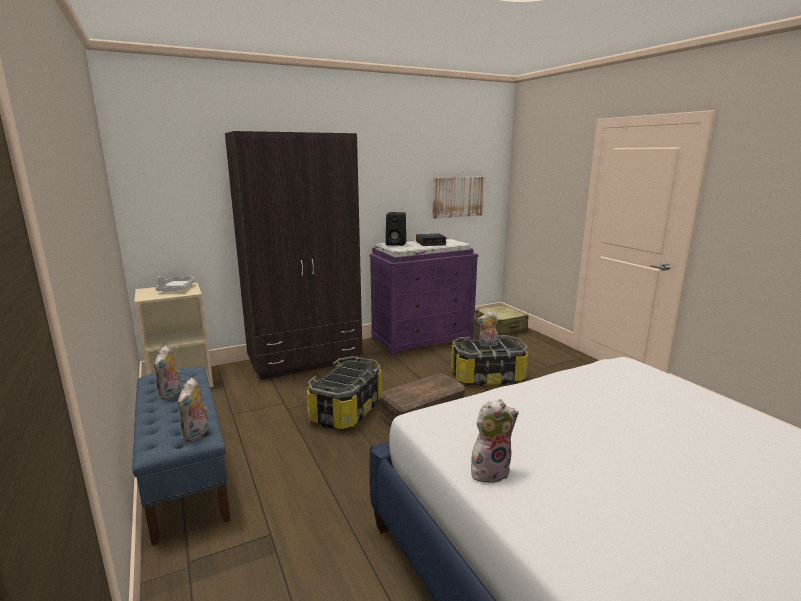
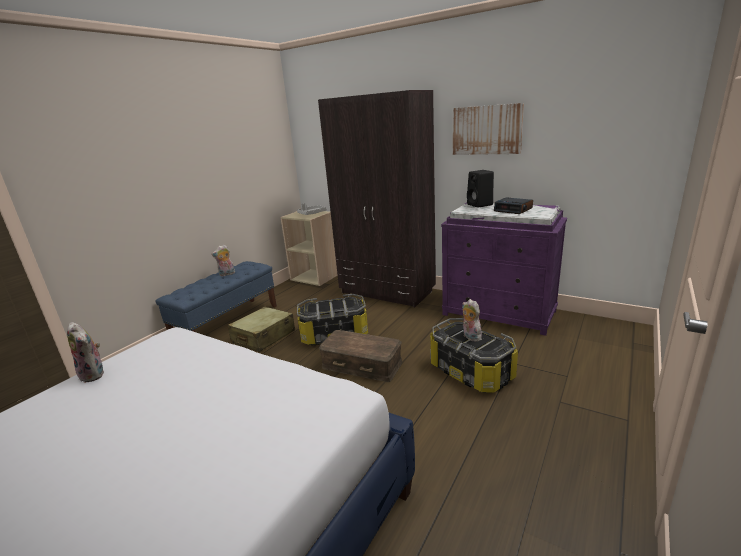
camera: 60 degrees right, 5 degrees up
plush toy [178,378,209,441] -> none
picture [433,177,485,219] -> picture moved to [453,103,524,155]
beige suitcase [475,305,529,335] -> beige suitcase moved to [227,307,295,352]

